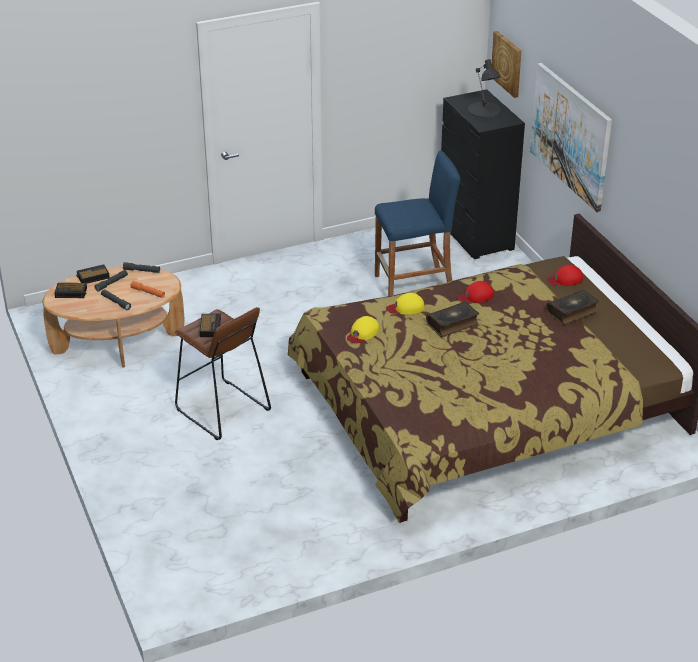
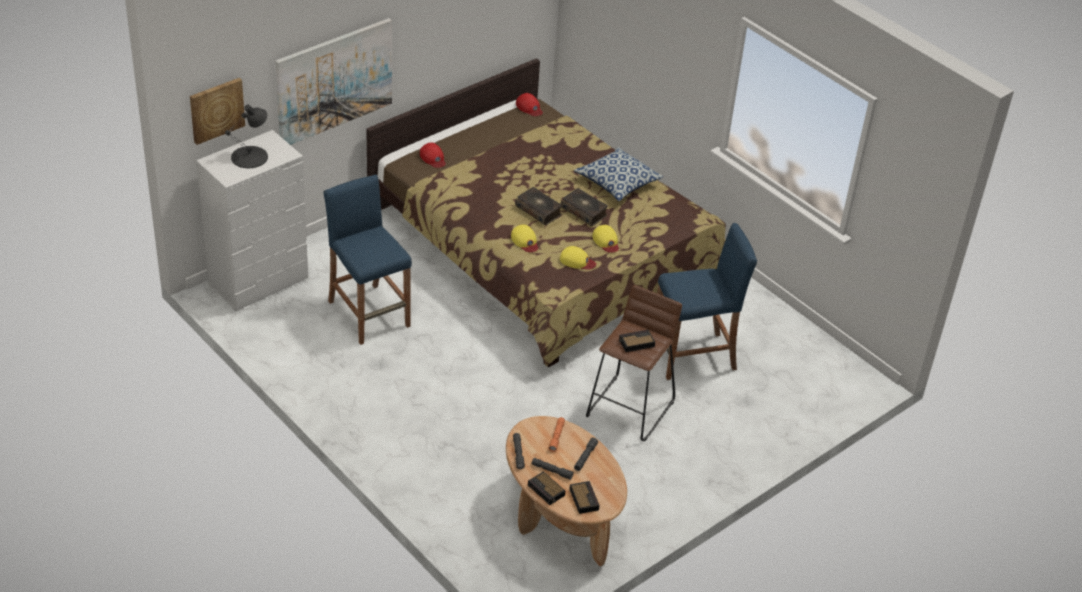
camera: 110 degrees left, 5 degrees up
black dresser [441,89,525,259] -> white dresser [196,130,308,311]
red cap [457,281,494,303] -> red cap moved to [516,93,543,116]
book [546,290,599,325] -> book moved to [561,188,608,226]
none -> pillow [574,147,663,201]
none -> yellow cap [593,225,619,253]
none -> blue stool [657,222,757,380]

